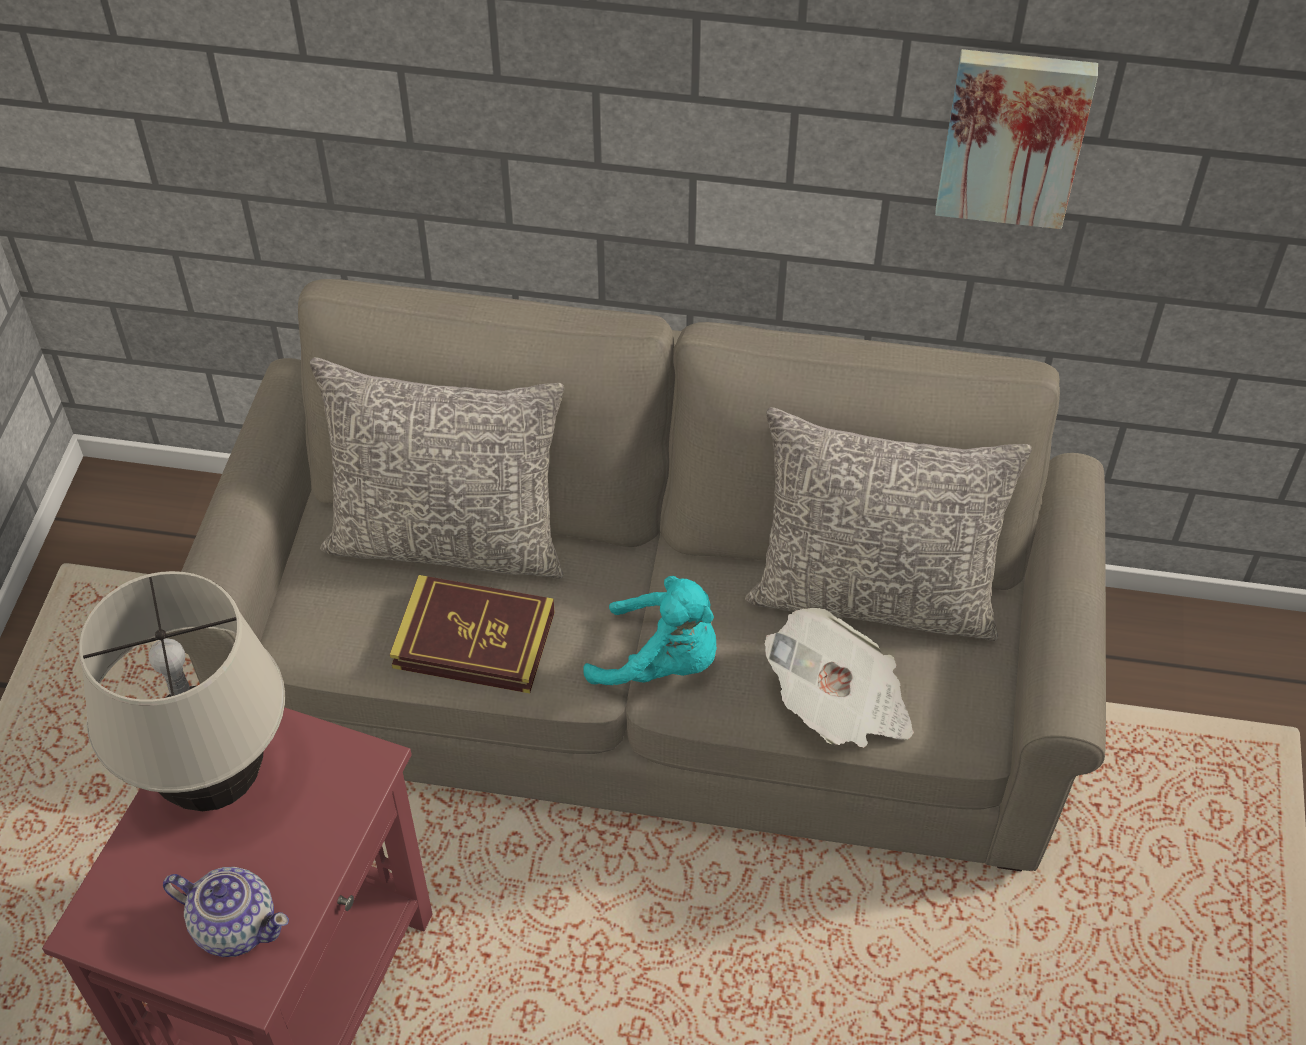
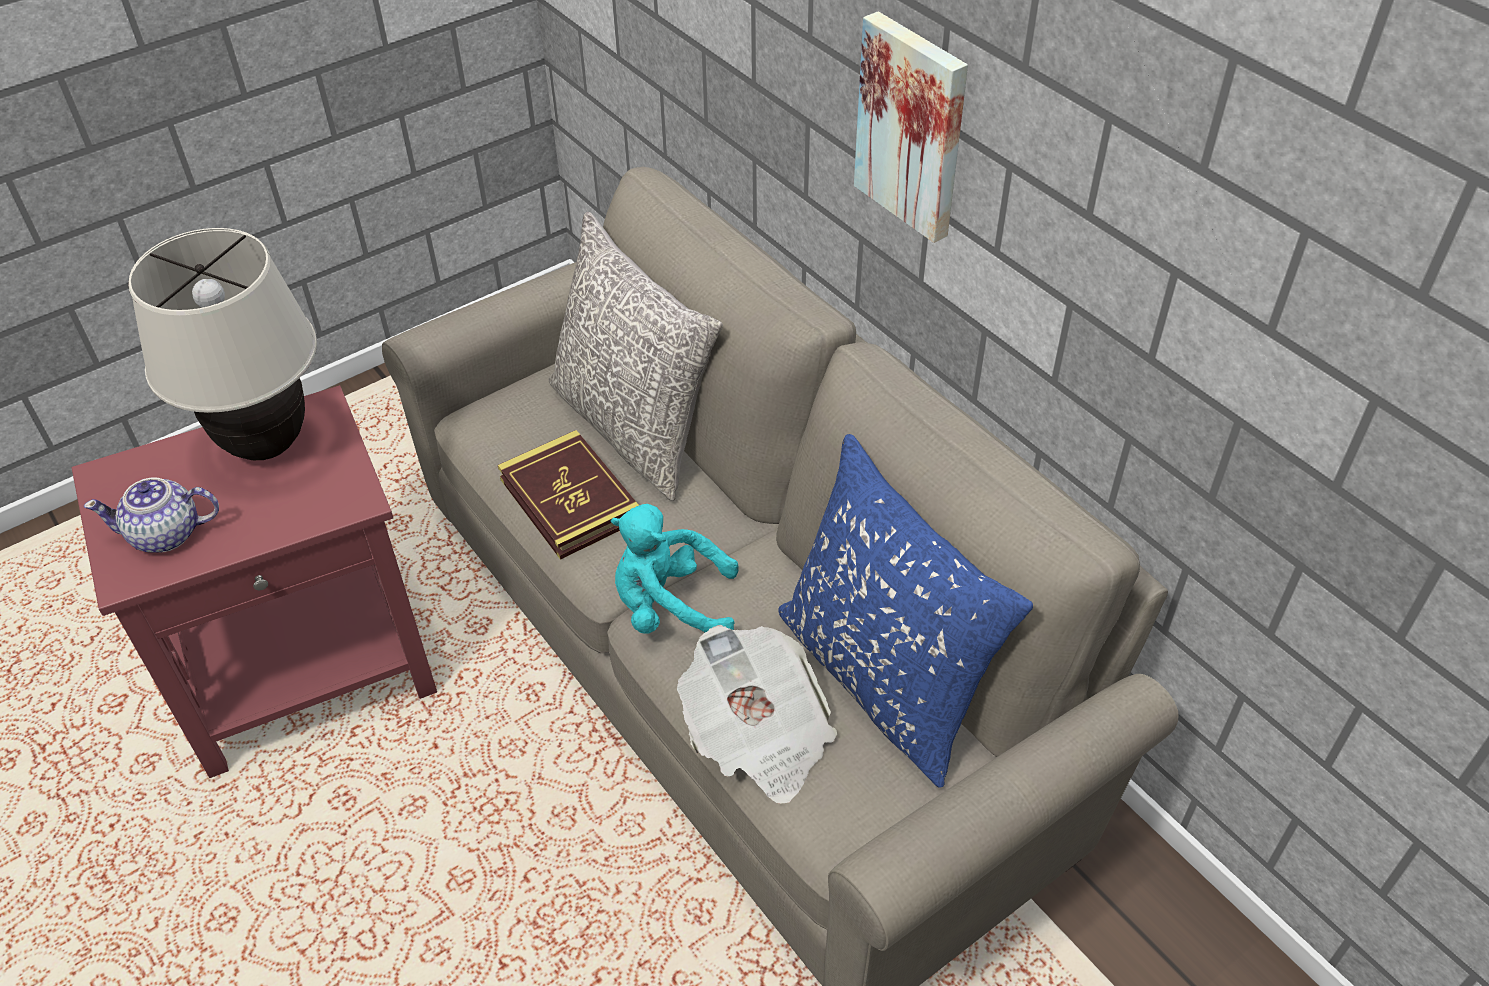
camera: 45 degrees right, 5 degrees down
teapot [163,867,289,957] -> teapot turned 105 degrees clockwise [84,478,219,553]
turquoise plush toy [583,576,717,685] -> turquoise plush toy turned 120 degrees clockwise [611,504,739,634]
grey pillow [745,407,1032,641] -> blue pillow [778,434,1033,788]
picture [935,49,1098,229] -> picture moved to [854,11,968,243]

